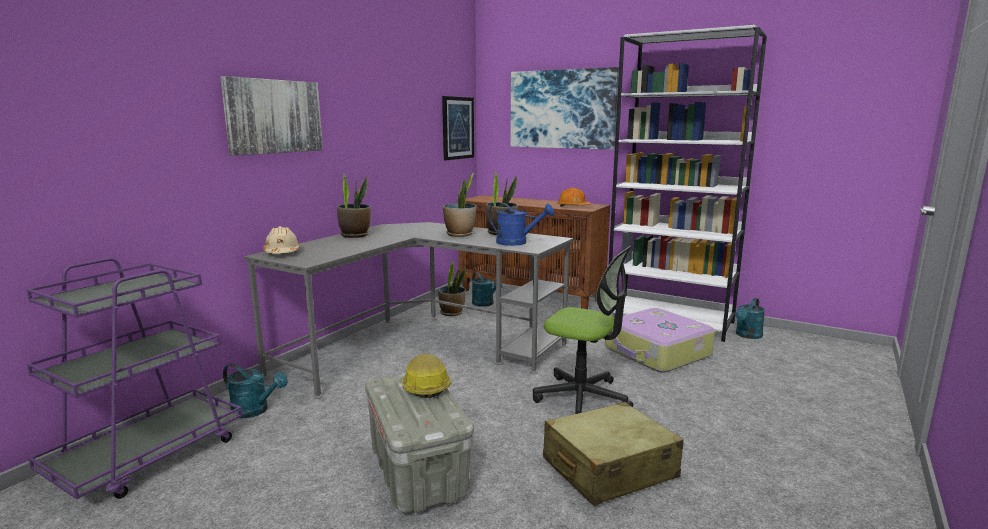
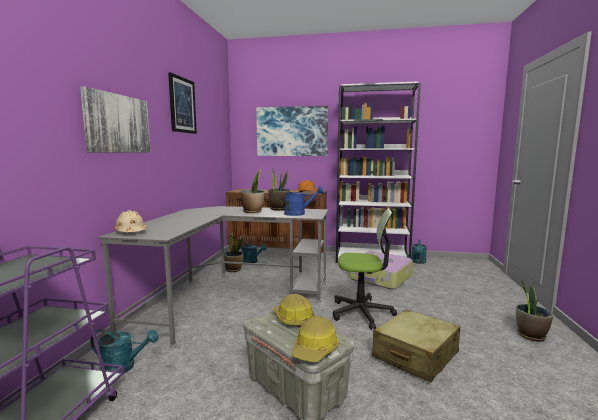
camera: 20 degrees left, 5 degrees down
potted plant [337,173,371,238] -> potted plant moved to [516,280,553,342]
picture [442,96,474,160] -> picture moved to [168,72,197,134]
none -> hard hat [292,316,339,362]

